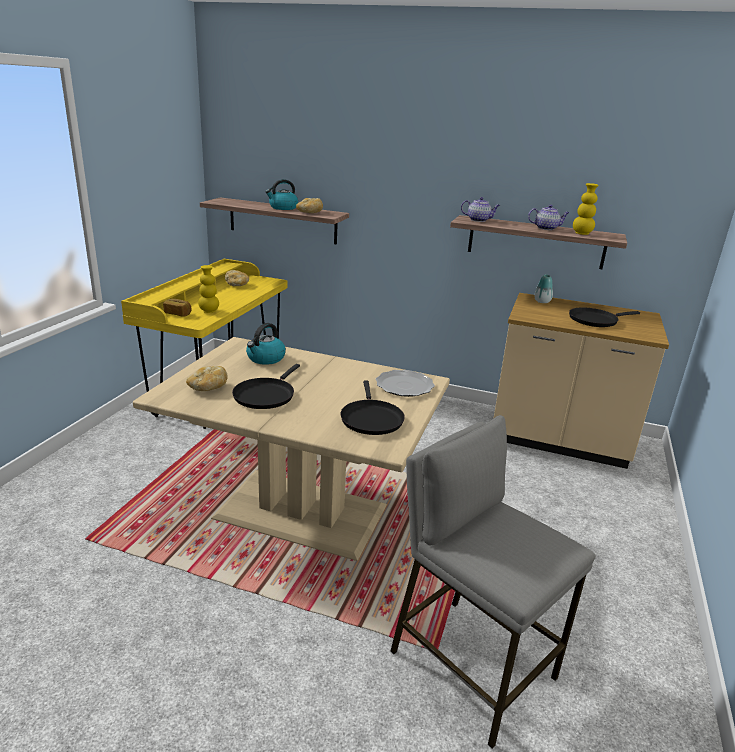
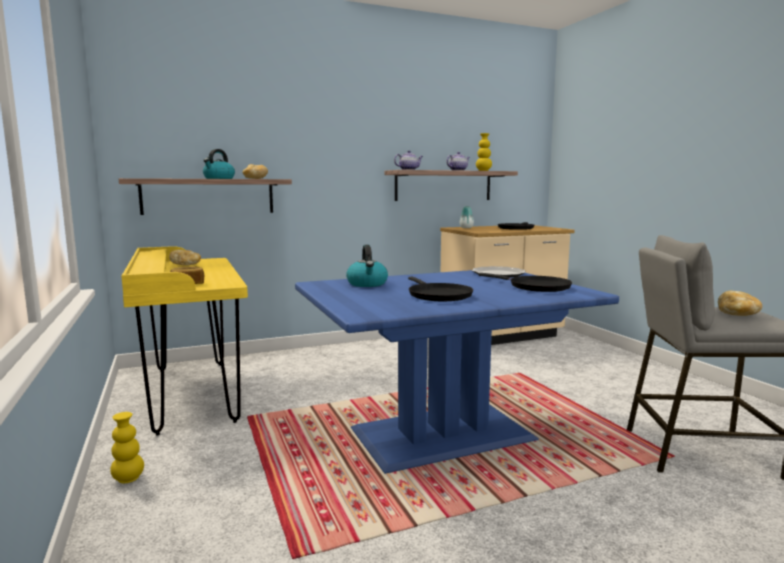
camera: 40 degrees left, 15 degrees down
beige dining table [133,337,450,561] -> blue dining table [295,270,619,474]
bread [186,366,227,391] -> bread moved to [718,291,762,316]
yellow vase [198,265,219,313] -> yellow vase moved to [110,412,144,483]

